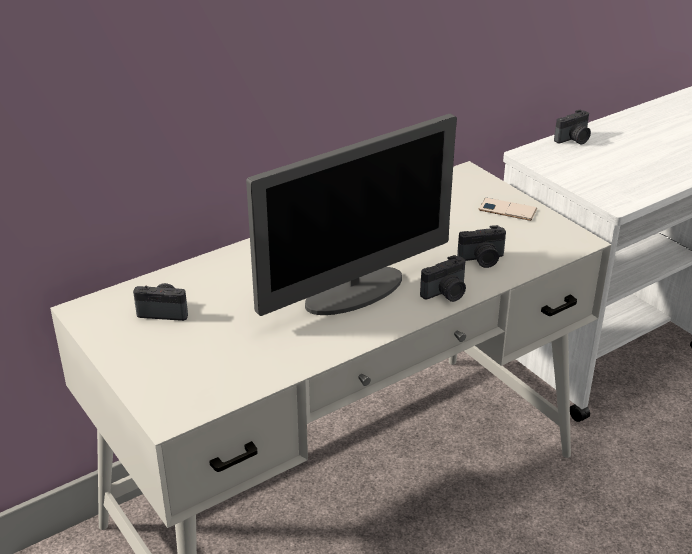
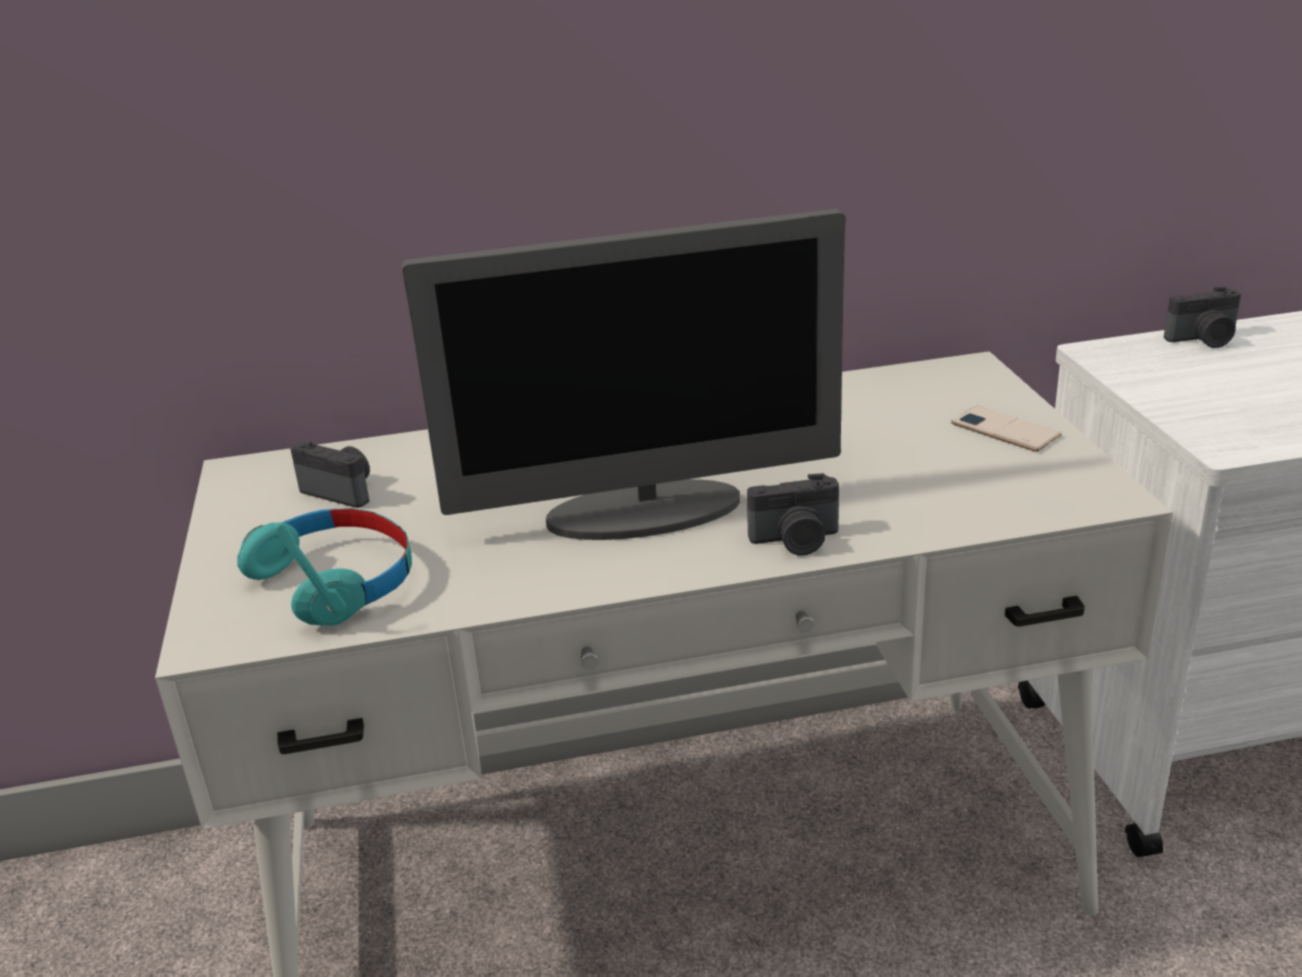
camera: 25 degrees right, 5 degrees down
camera [457,225,506,268] -> none
none -> turquoise headphones [237,508,412,626]

